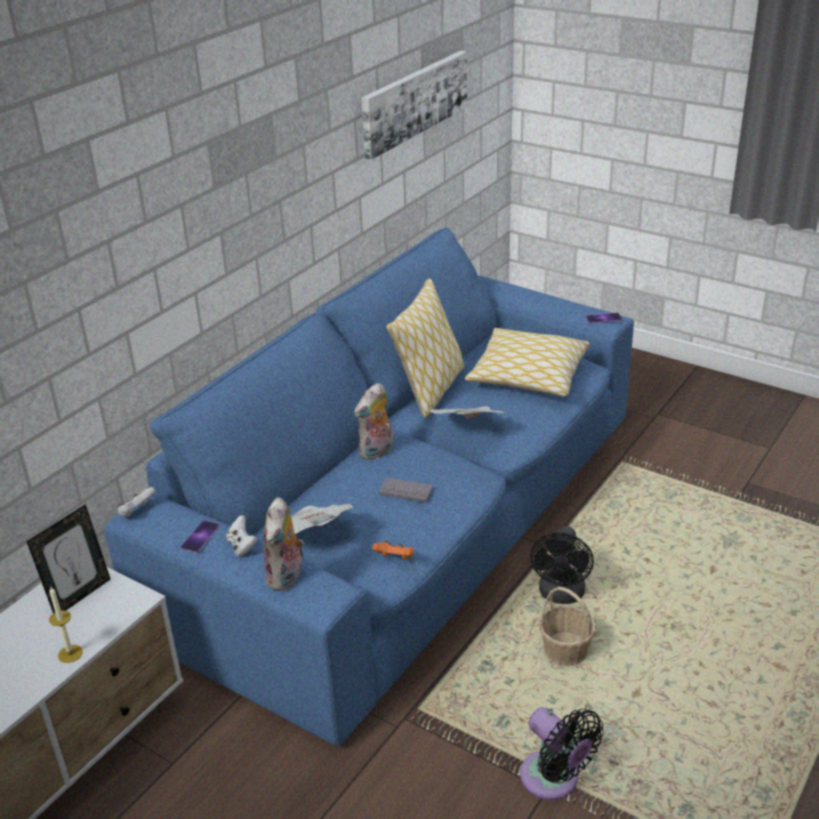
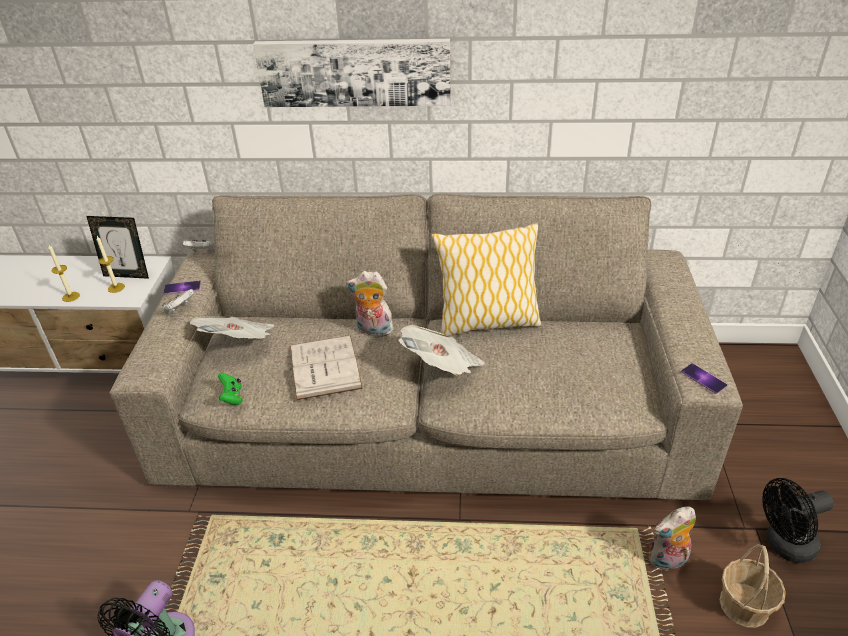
camera: 60 degrees right, 5 degrees up
blue sofa [104,228,634,745] -> beige sofa [109,194,743,500]
plush toy [263,497,304,591] -> plush toy moved to [649,506,696,571]
picture [361,51,467,160] -> picture moved to [253,39,451,107]
orange game controller [372,540,414,560] -> green game controller [218,373,243,405]
grey game controller [379,478,433,503] -> white book [290,335,363,400]
pillow [465,328,590,397] -> none
black fan [530,526,594,604] -> black fan moved to [762,478,834,563]
basket [539,587,596,666] -> basket moved to [720,544,786,628]
none -> candle [96,236,125,293]

